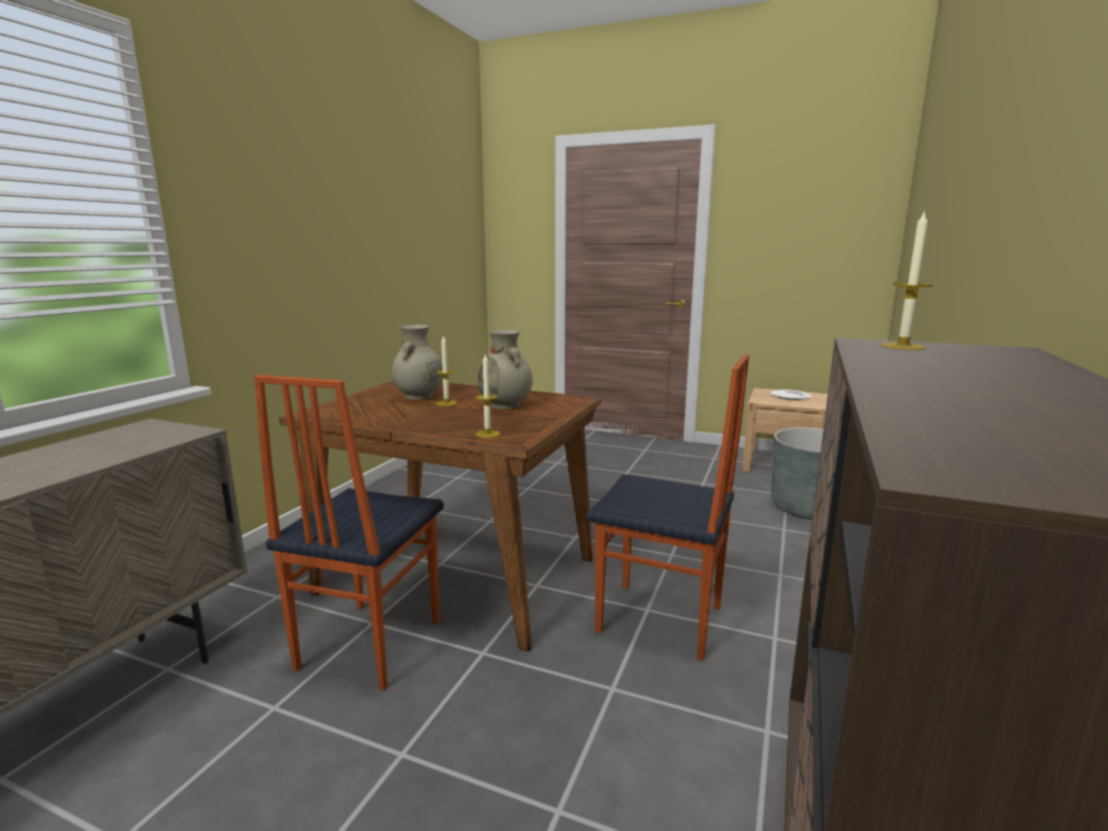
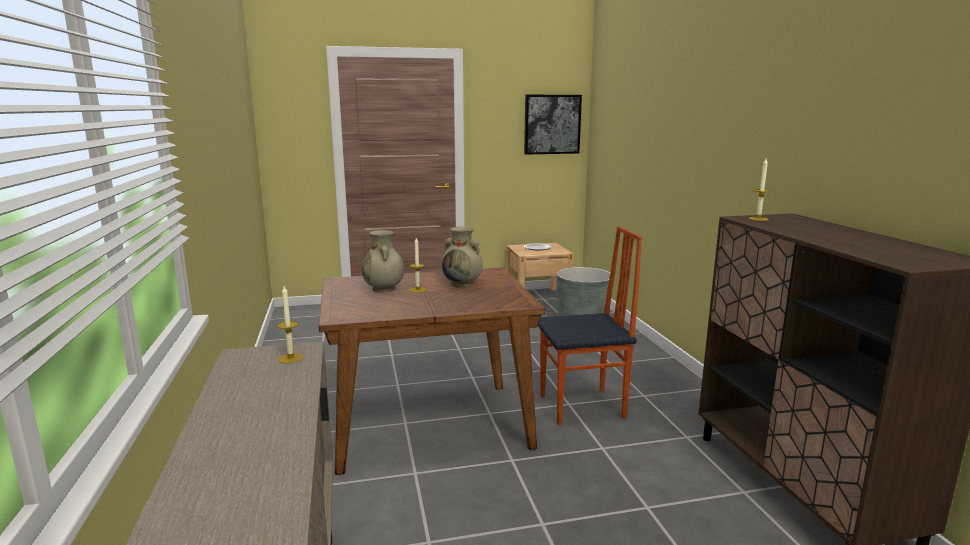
camera: 35 degrees left, 0 degrees up
chair [254,375,444,691] -> none
candle [475,355,500,438] -> candle moved to [277,286,303,364]
none -> picture [524,95,582,155]

